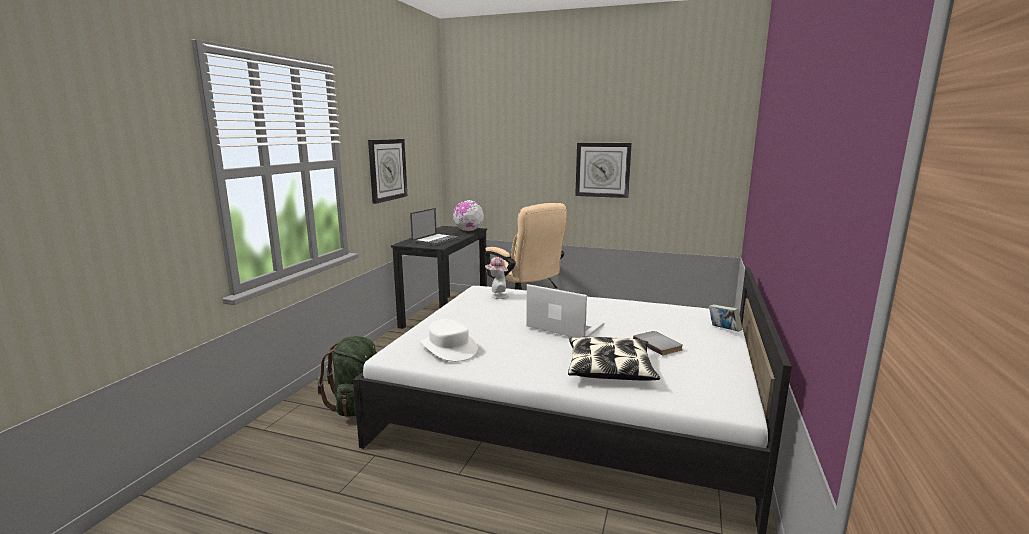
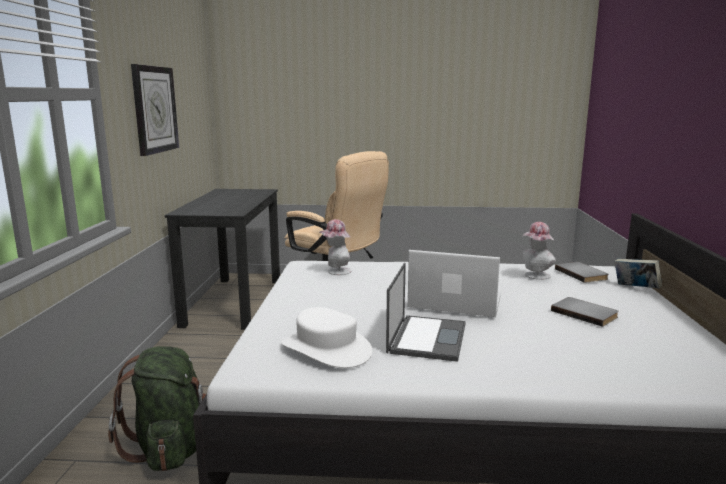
camera: 15 degrees left, 0 degrees up
laptop [410,208,460,245] -> laptop moved to [386,263,466,362]
globe [453,200,484,231] -> none
pillow [568,337,660,380] -> none
wall clock [575,143,632,198] -> none
none -> hat [523,222,556,280]
none -> grey book [555,262,609,283]

